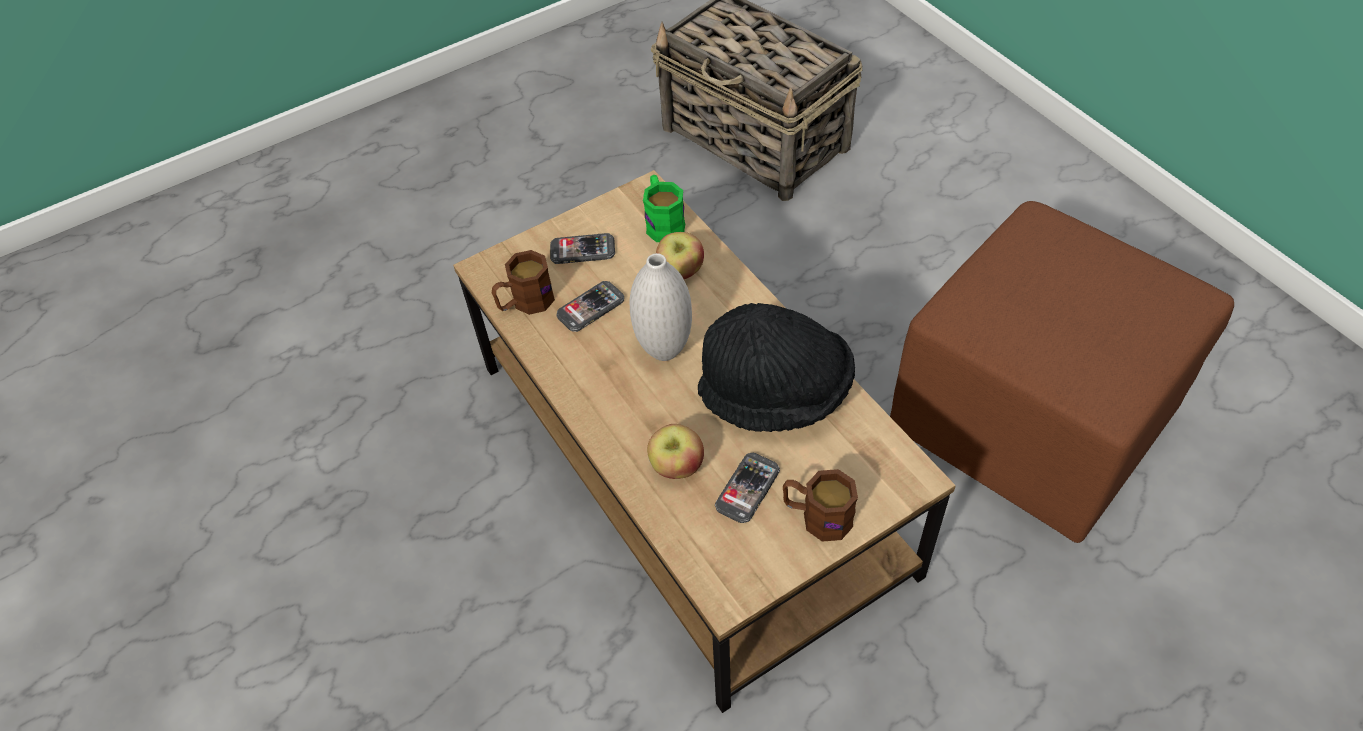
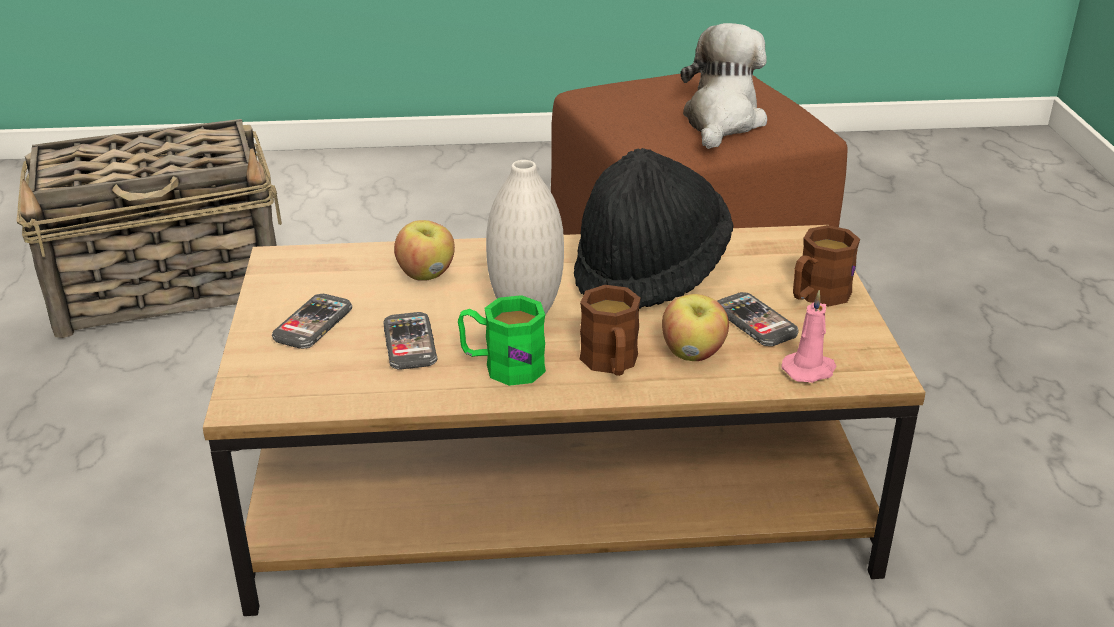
camera: 65 degrees left, 20 degrees down
brown mug [492,250,555,315] -> brown mug moved to [580,285,641,376]
green mug [643,175,685,242] -> green mug moved to [458,295,546,386]
none -> plush toy [681,23,767,149]
none -> pink candle [781,290,836,383]

